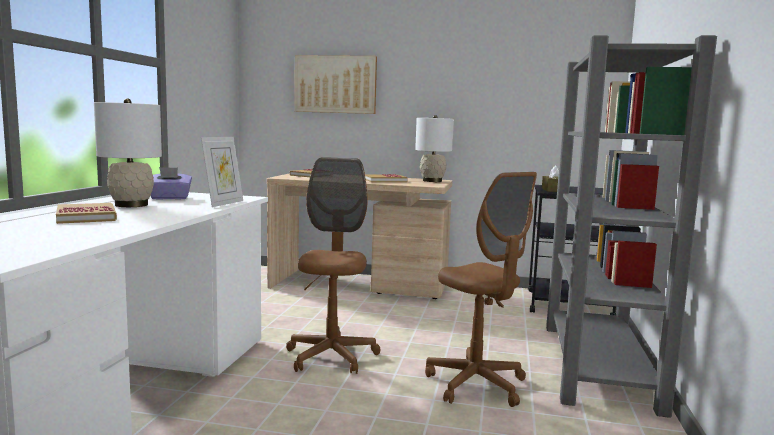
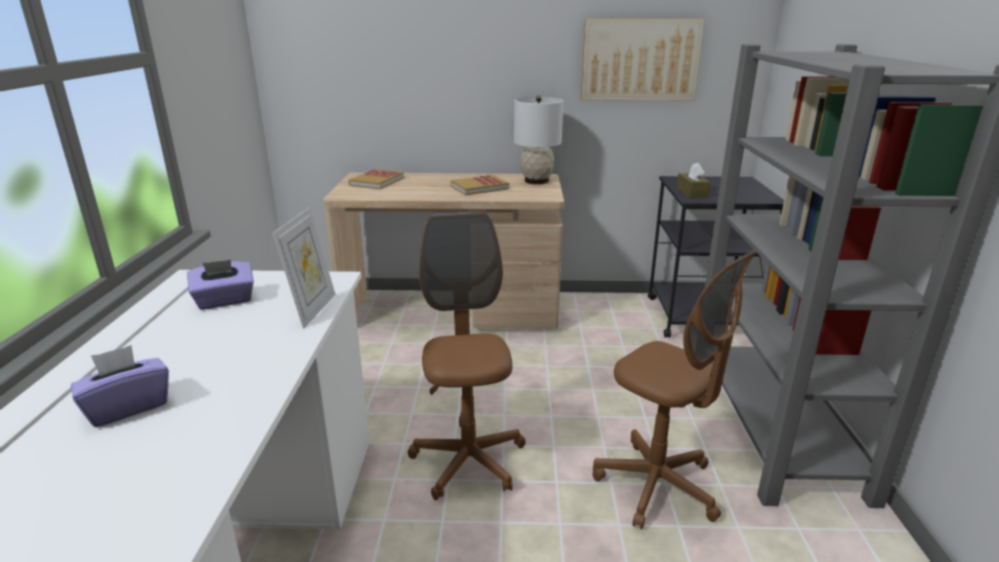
camera: 10 degrees left, 15 degrees up
book [56,203,117,224] -> purple tissue box [71,345,169,427]
white table lamp [94,98,162,207] -> none
picture [295,55,377,114] -> picture moved to [581,19,705,101]

